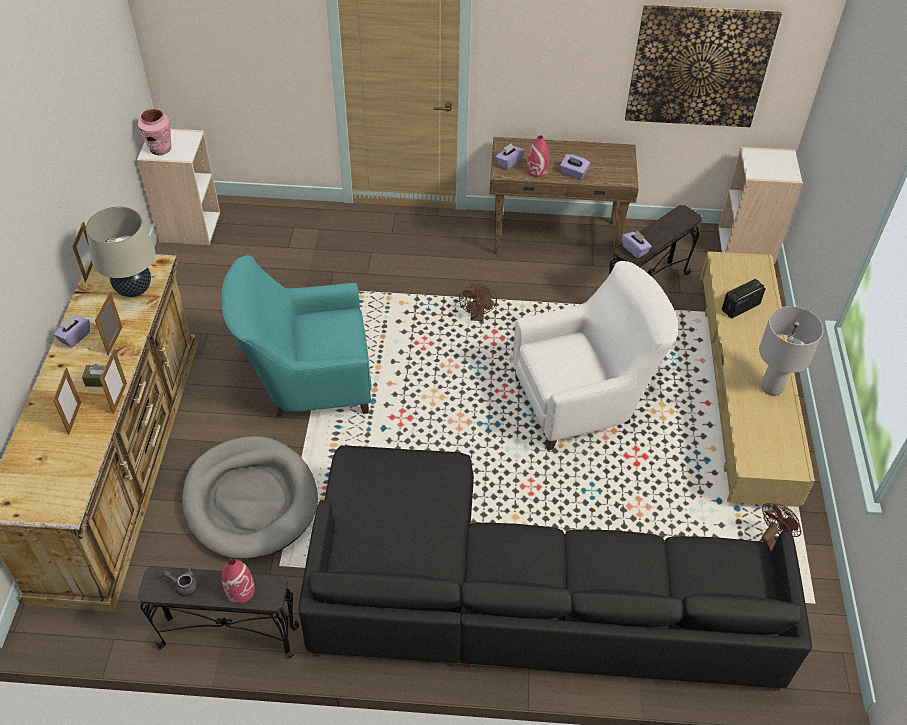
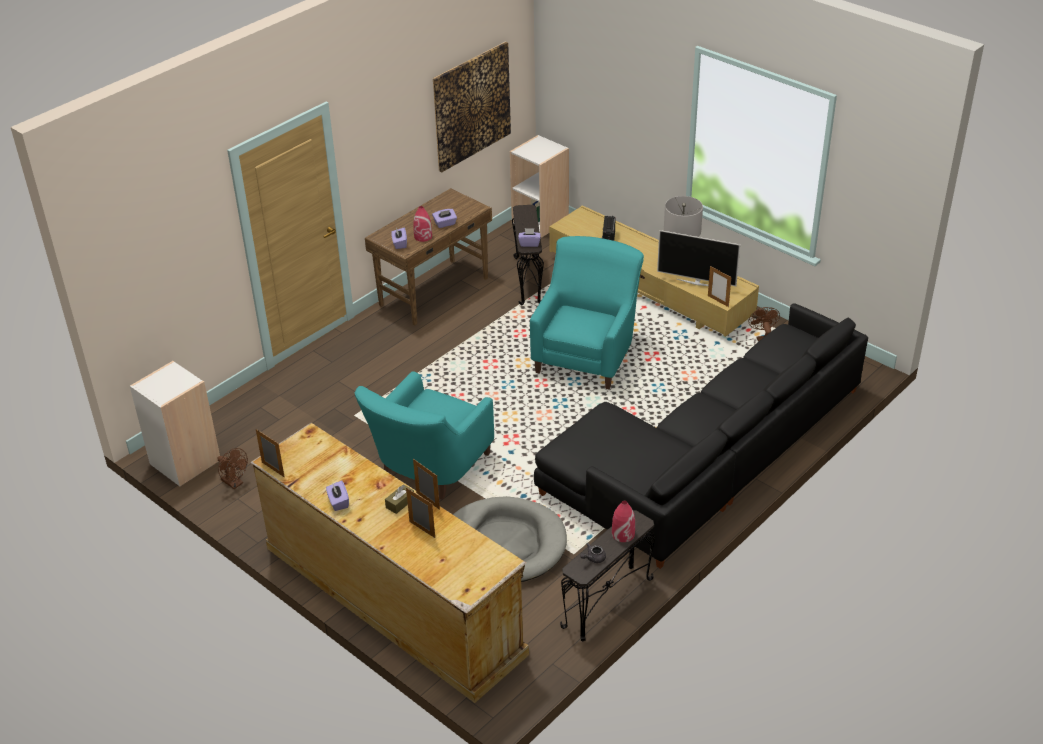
camera: 50 degrees left, 10 degrees down
beige table lamp [86,207,155,297] -> none
picture frame [95,292,123,356] -> picture frame moved to [708,266,731,307]
pink vase [138,109,171,155] -> none
brown fan [459,283,497,321] -> brown fan moved to [218,448,248,489]
white armchair [513,261,678,451] -> turquoise armchair [530,236,644,389]
none -> television [657,230,740,286]

